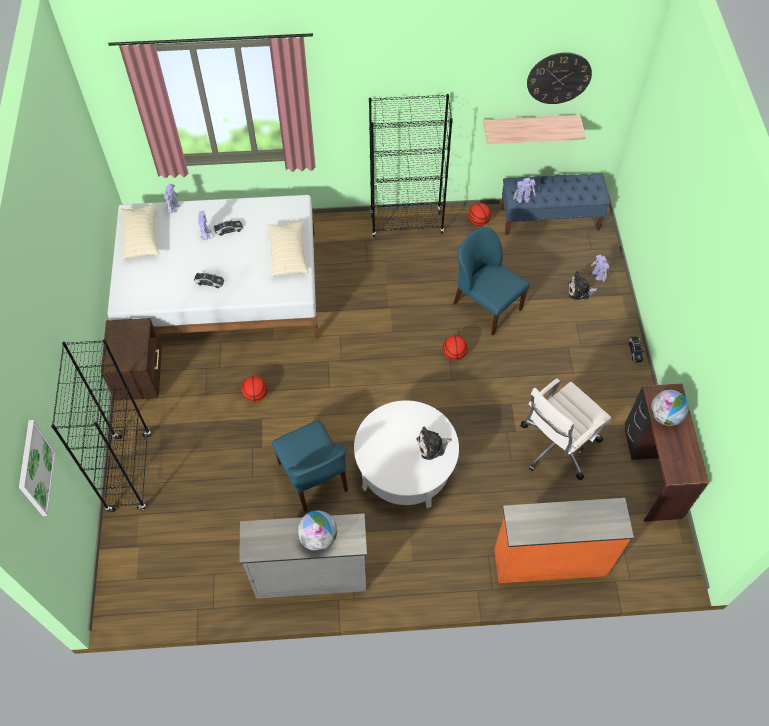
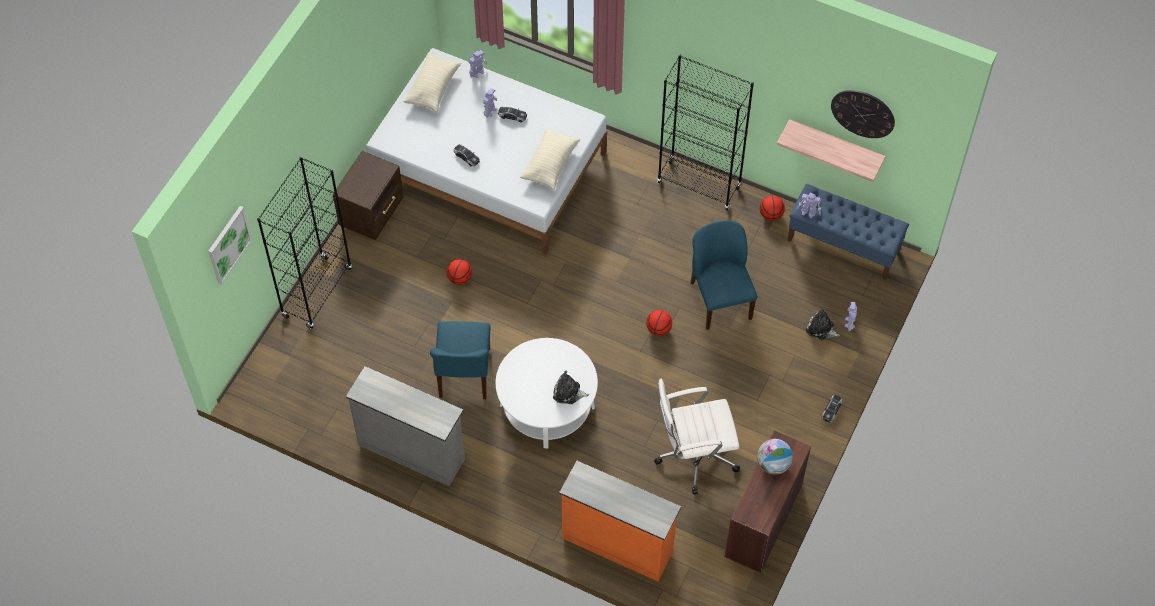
camera: 30 degrees right, 0 degrees up
globe [297,511,337,551] -> none

